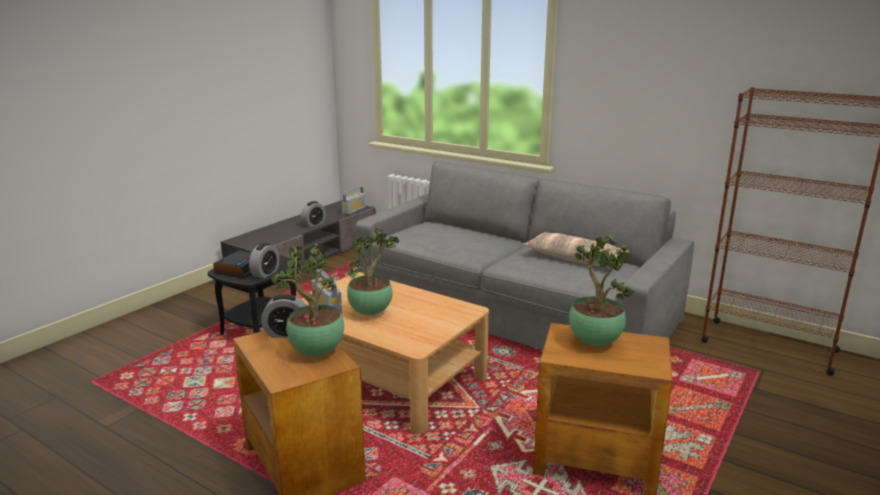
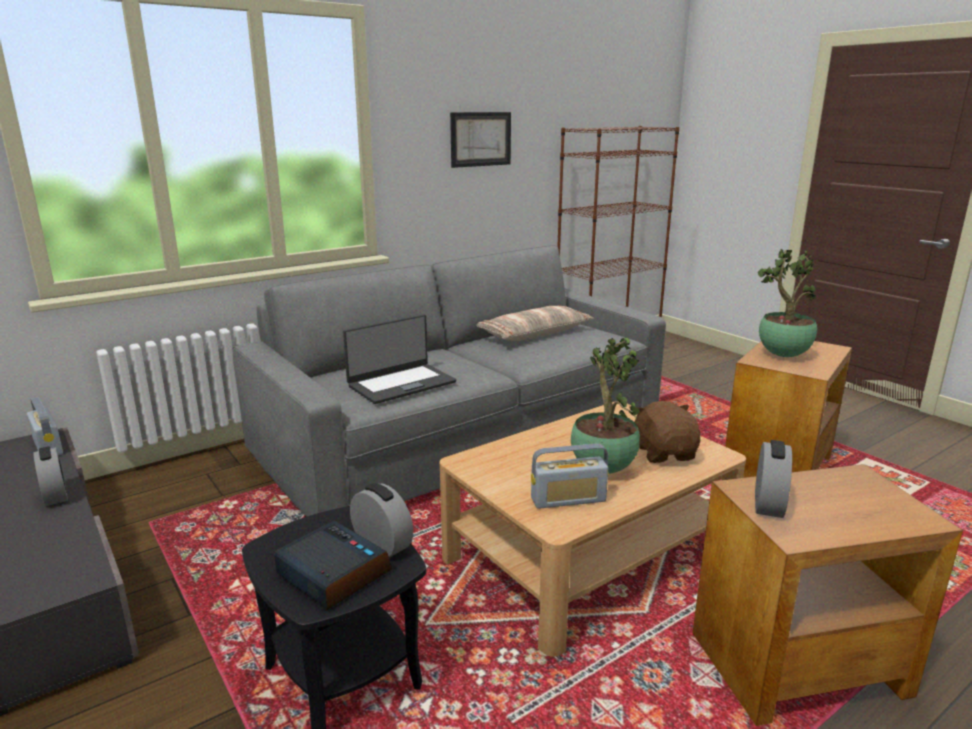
camera: 70 degrees left, 0 degrees up
potted plant [271,243,344,356] -> none
none -> laptop [343,314,456,404]
none -> picture [450,112,511,168]
none -> brown plush toy [635,401,700,463]

